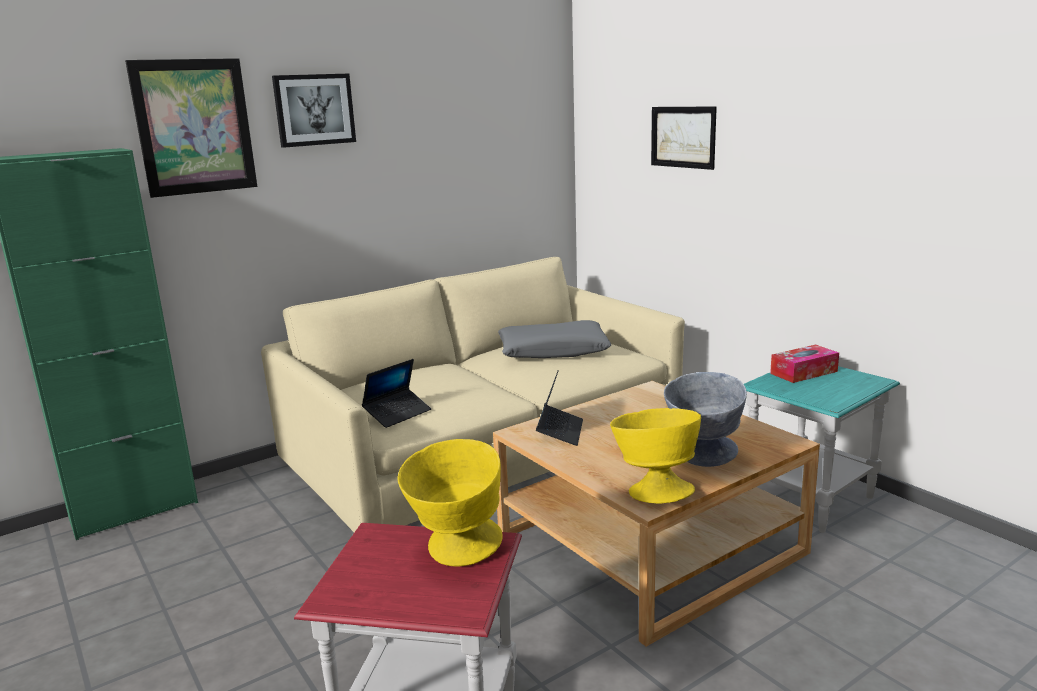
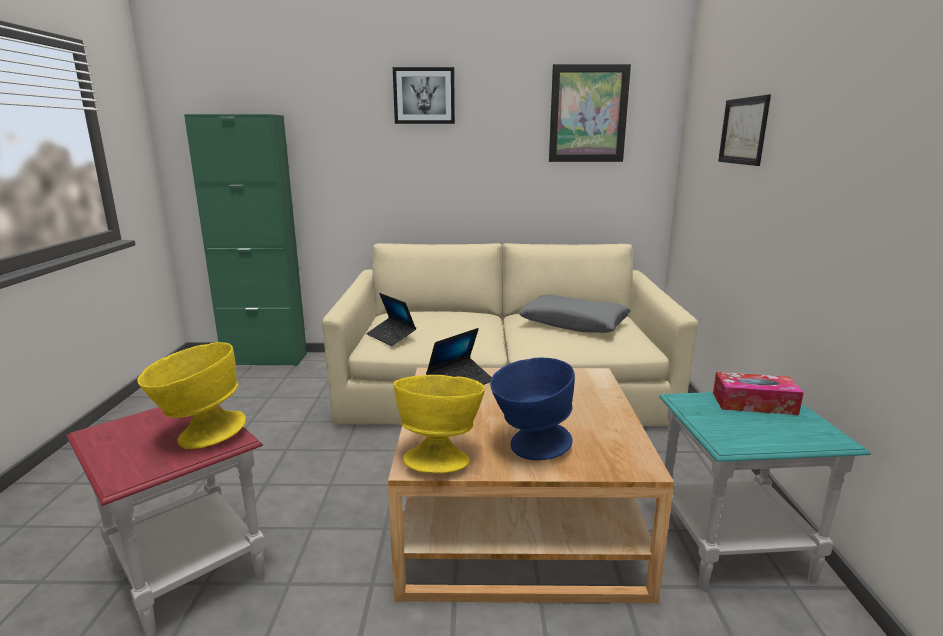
camera: 35 degrees right, 0 degrees up
picture [125,58,257,198] -> picture moved to [549,64,631,162]
laptop [362,359,431,428] -> laptop turned 60 degrees clockwise [366,293,416,346]
grey bowl [664,372,747,467] -> blue bowl [490,358,575,460]

